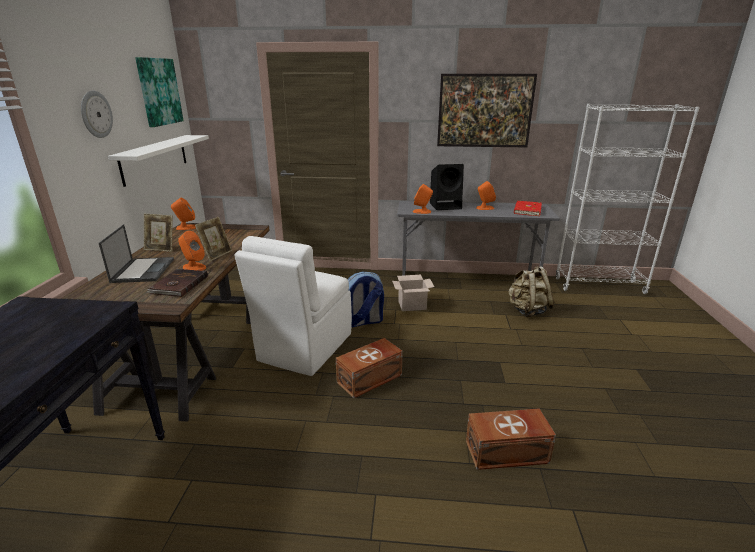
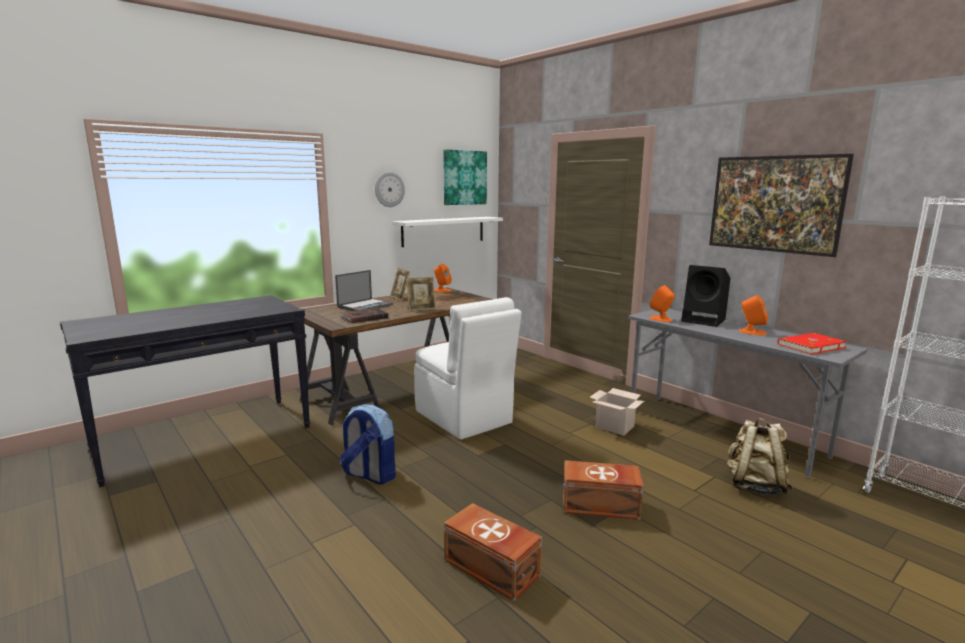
camera: 45 degrees right, 10 degrees down
orange speaker [178,231,206,271] -> none
white chair [234,236,352,376] -> white chair turned 105 degrees counterclockwise [414,297,522,440]
brown storage box [336,338,403,399] -> brown storage box moved to [563,460,644,520]
backpack [347,272,384,327] -> backpack moved to [340,404,396,485]

